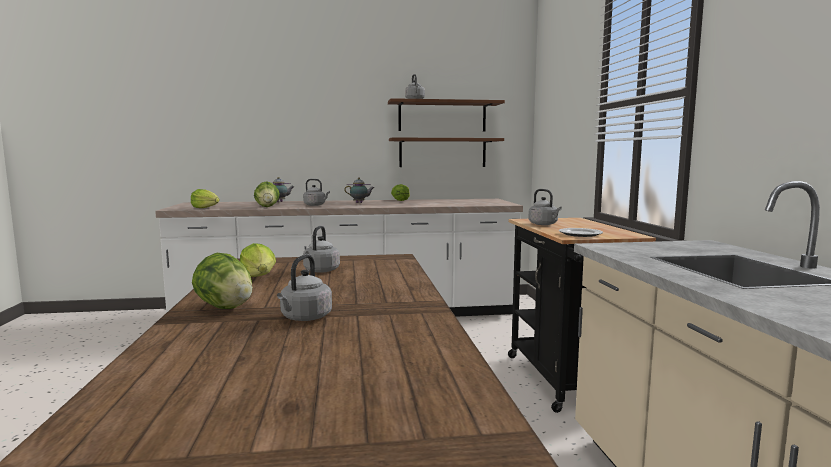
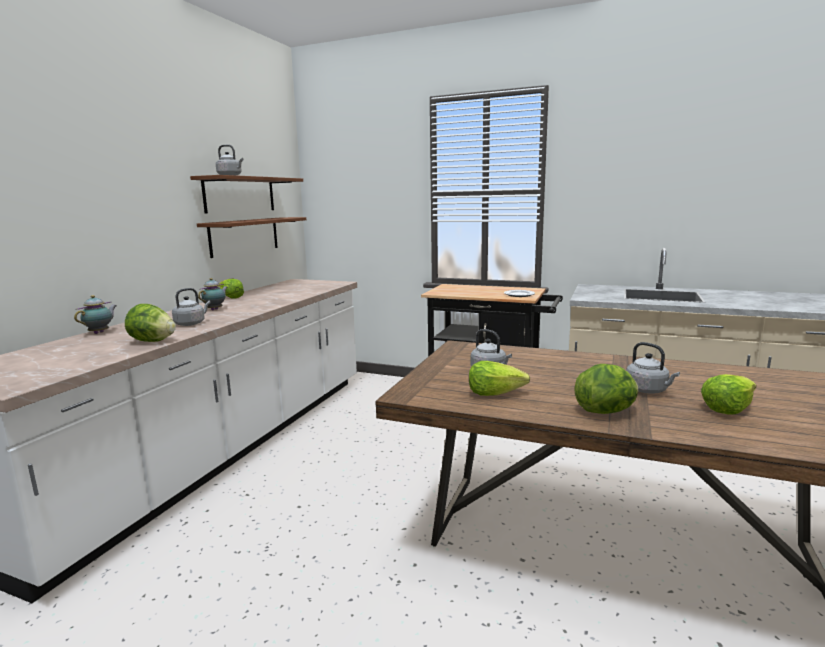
camera: 60 degrees left, 5 degrees up
lettuce [191,189,220,208] -> lettuce moved to [701,374,756,414]
grey kettle [528,189,562,225] -> none

